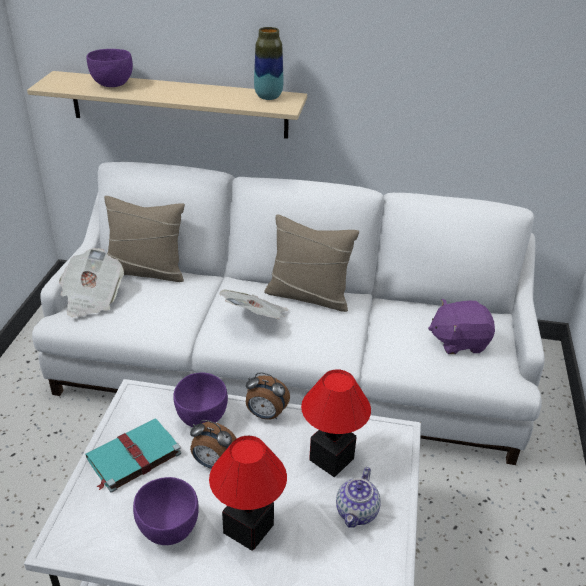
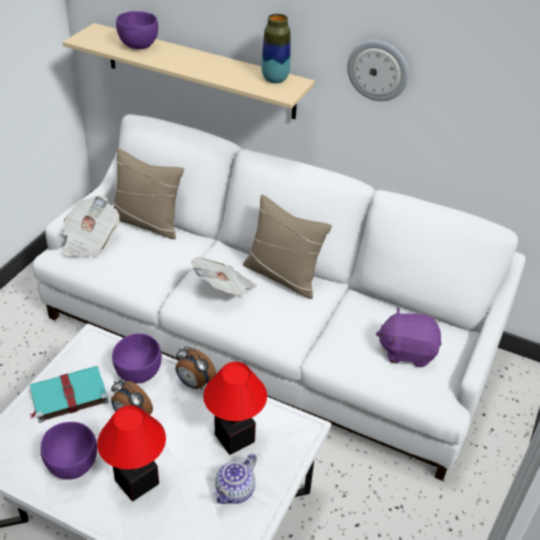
camera: 15 degrees right, 5 degrees up
none -> wall clock [347,40,409,101]

